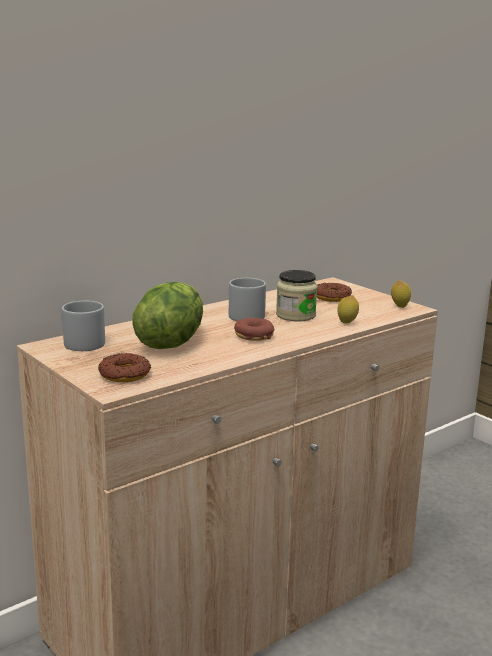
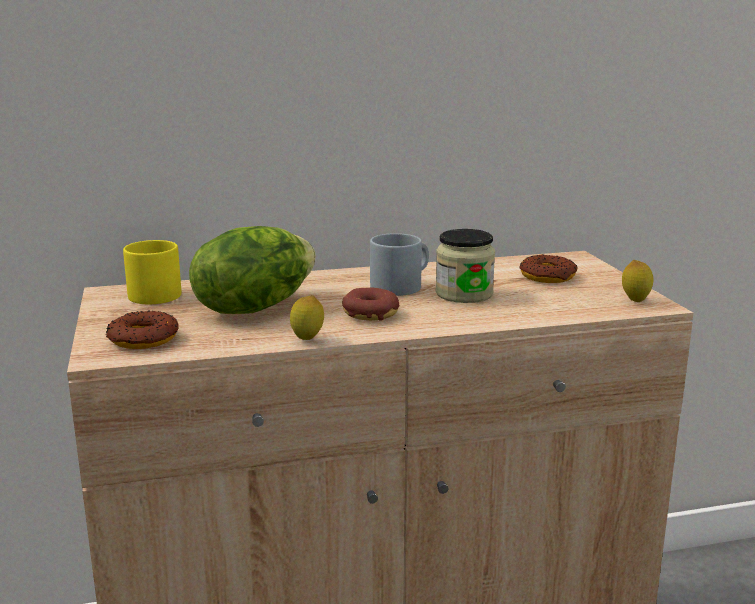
camera: 25 degrees right, 0 degrees up
grey mug [61,301,105,351] -> yellow mug [123,240,181,304]
lemon [337,295,359,323] -> lemon moved to [290,295,324,340]

